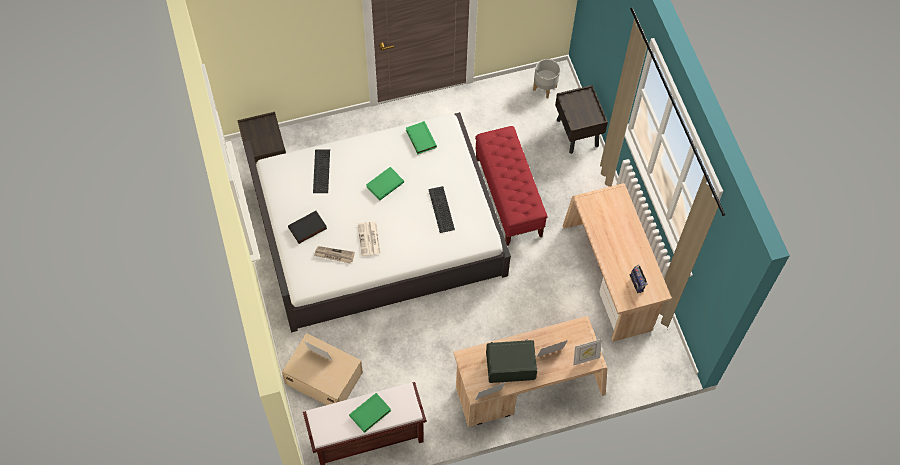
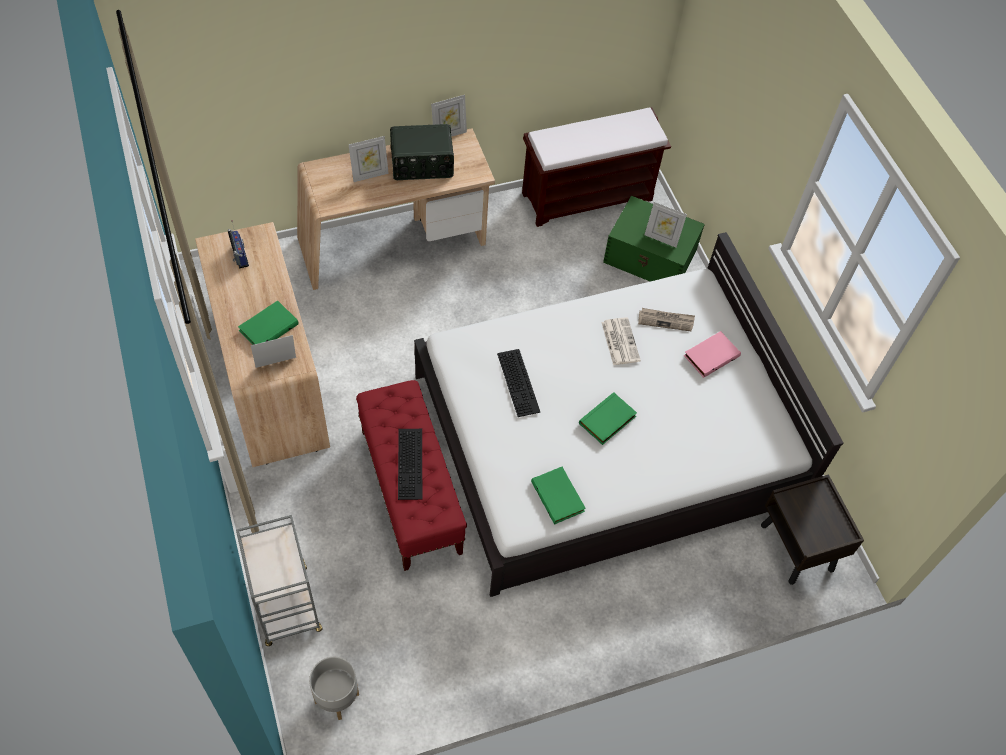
camera: 175 degrees right, 5 degrees down
beige storage box [282,333,363,405] -> green storage box [603,196,705,282]
black book [288,211,327,244] -> pink book [684,331,741,378]
keyboard [313,150,330,193] -> keyboard moved to [398,429,422,500]
green book [349,393,391,433] -> green book moved to [238,301,299,345]
brown nightstand [555,85,608,154] -> grey cart [236,515,323,646]
picture frame [573,339,602,366] -> picture frame moved to [251,335,296,368]

